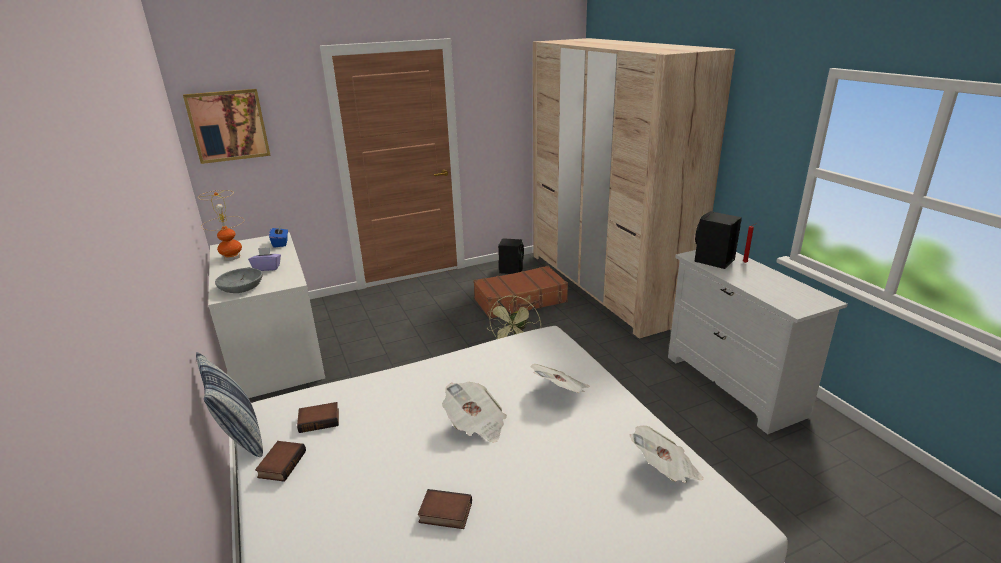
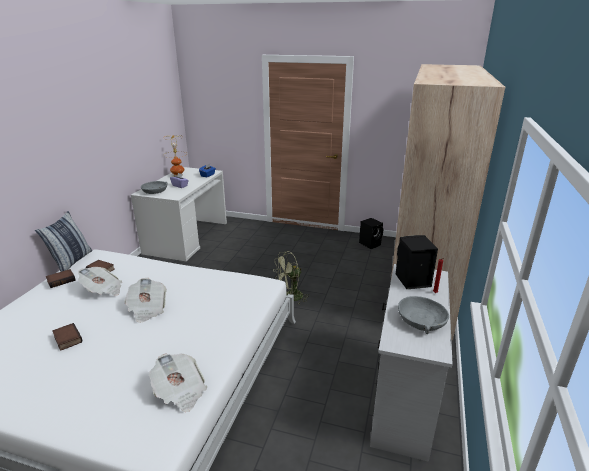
camera: 40 degrees right, 0 degrees up
picture [183,89,271,164] -> none
brown suitcase [473,266,568,319] -> none
newspaper [530,364,590,393] -> newspaper moved to [78,267,122,295]
none -> grey bowl [398,296,449,334]

